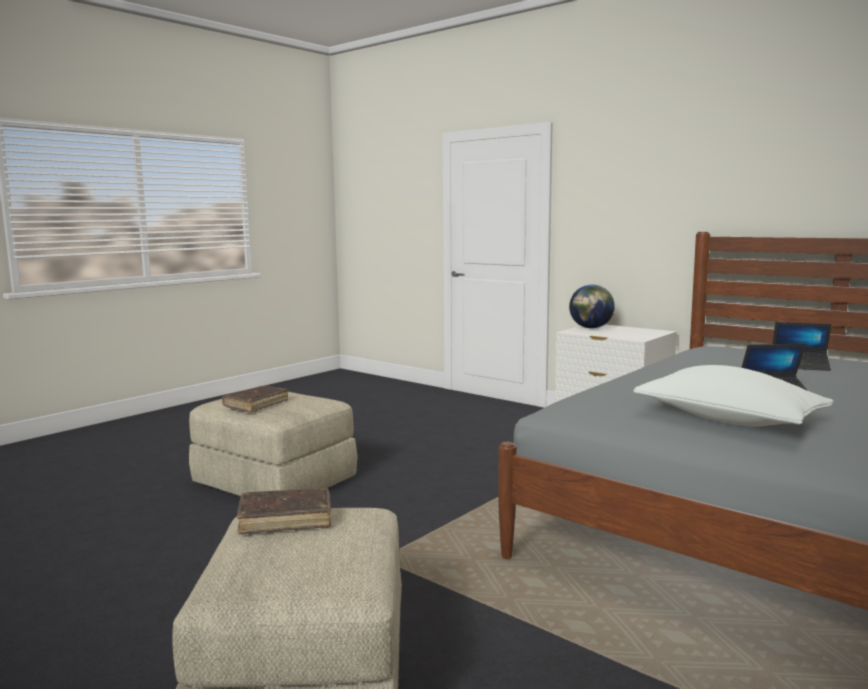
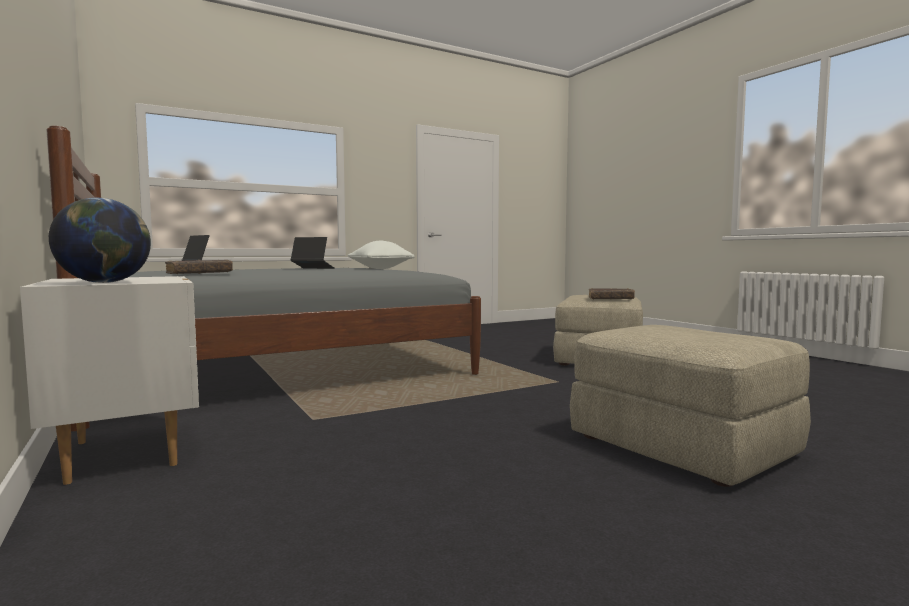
camera: 160 degrees left, 5 degrees down
brown book [222,386,288,413] -> brown book moved to [165,260,233,274]

